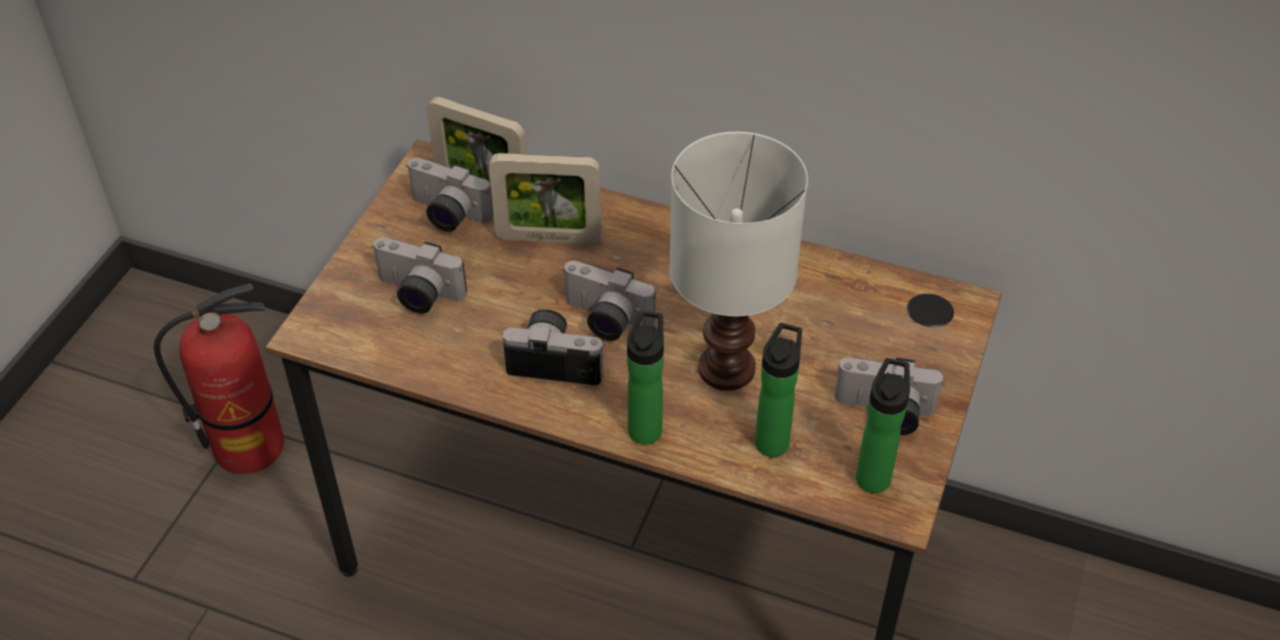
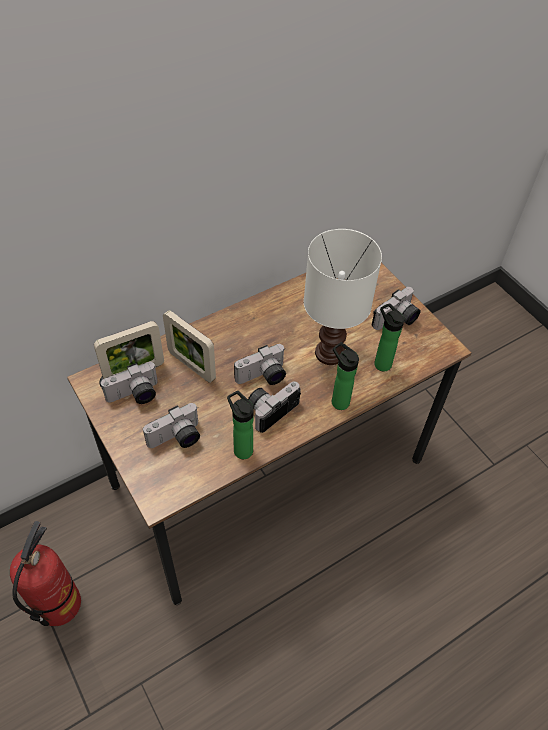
camera: 55 degrees left, 5 degrees up
picture frame [489,153,602,244] -> picture frame turned 90 degrees clockwise [163,310,216,383]
bottle [856,358,910,493] -> bottle moved to [227,391,254,459]

